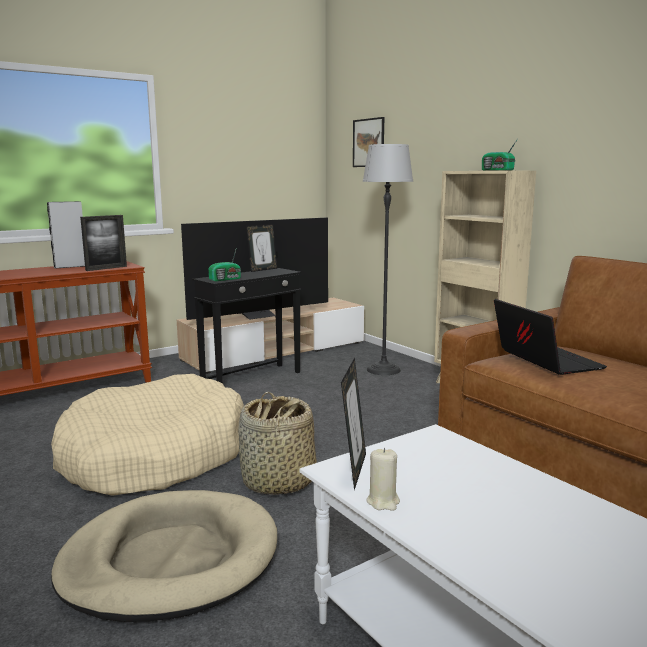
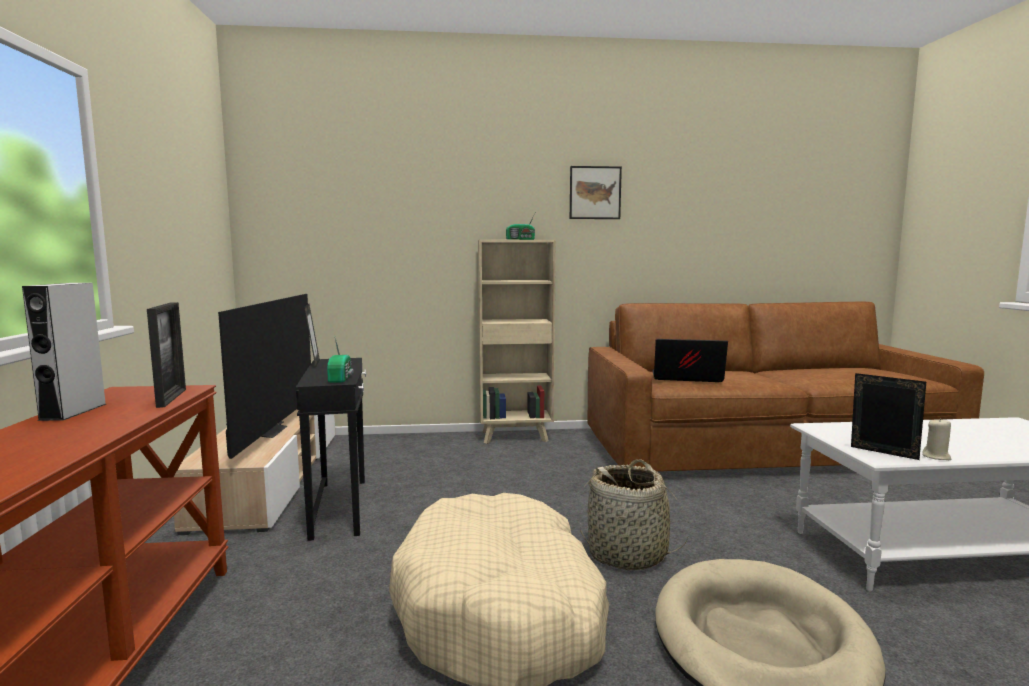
camera: 60 degrees left, 5 degrees down
picture [353,117,384,167] -> picture moved to [570,166,622,219]
floor lamp [363,144,413,375] -> none

